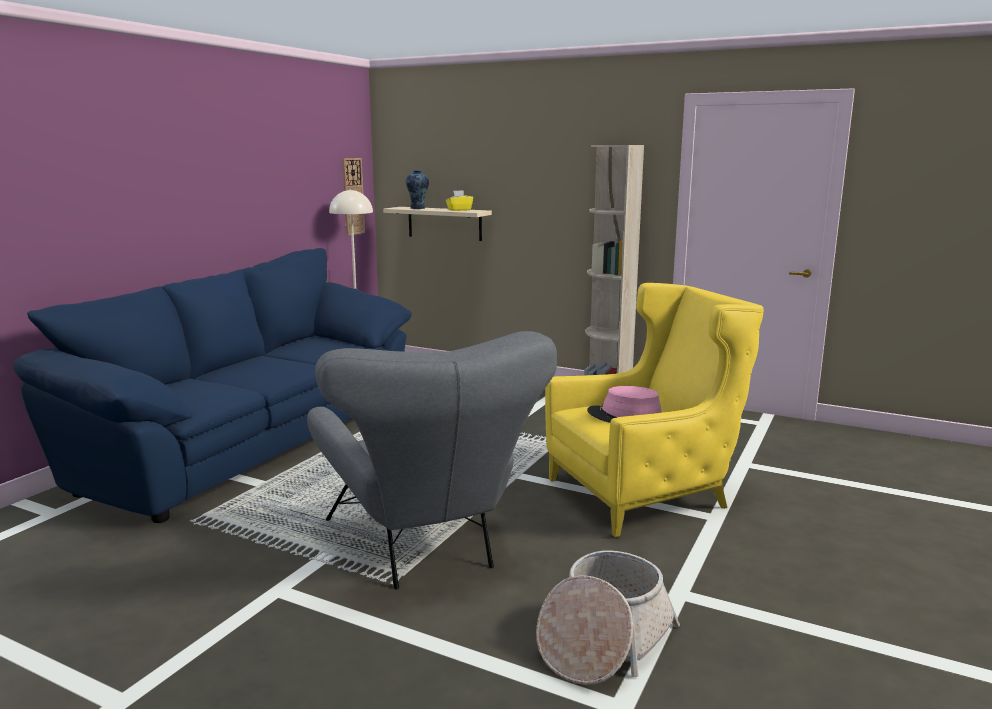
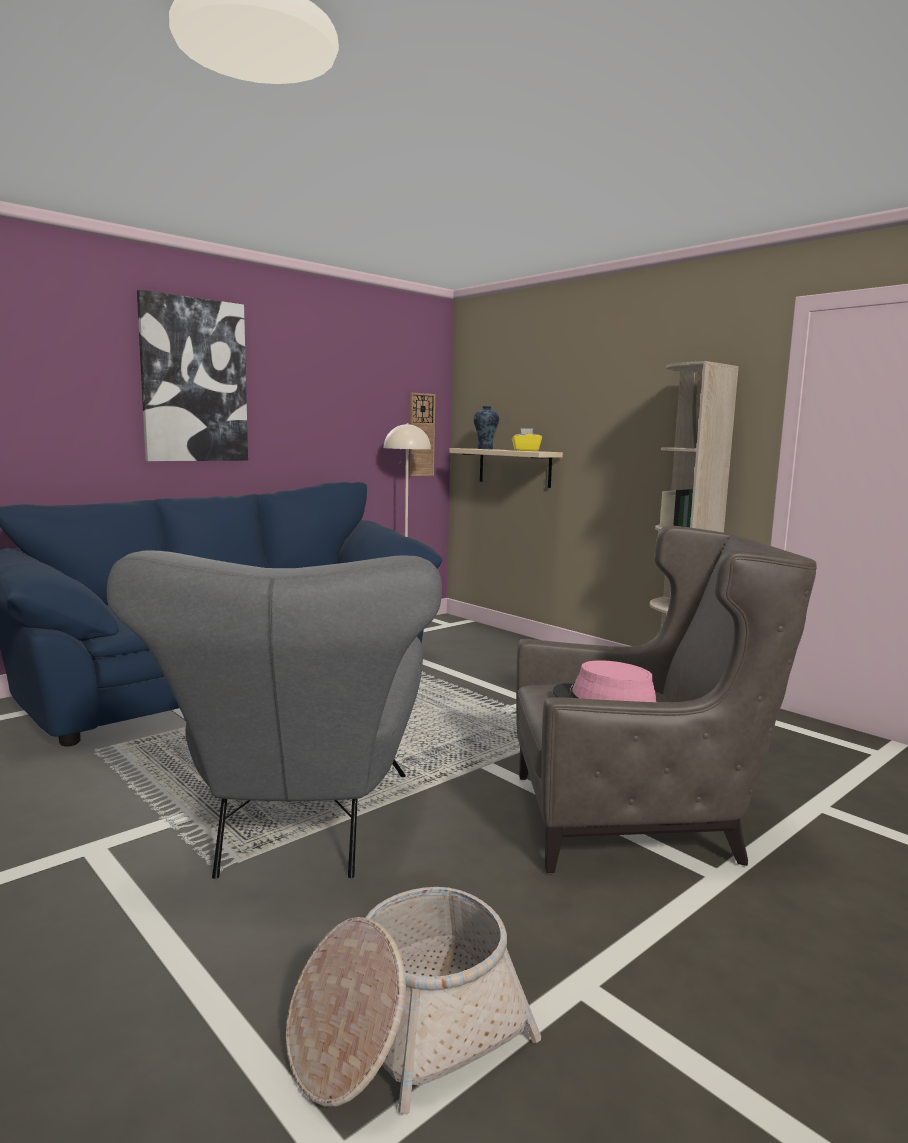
camera: 20 degrees right, 5 degrees down
yellow armchair [545,283,764,537] -> grey armchair [516,526,817,873]
none -> picture [137,290,248,461]

